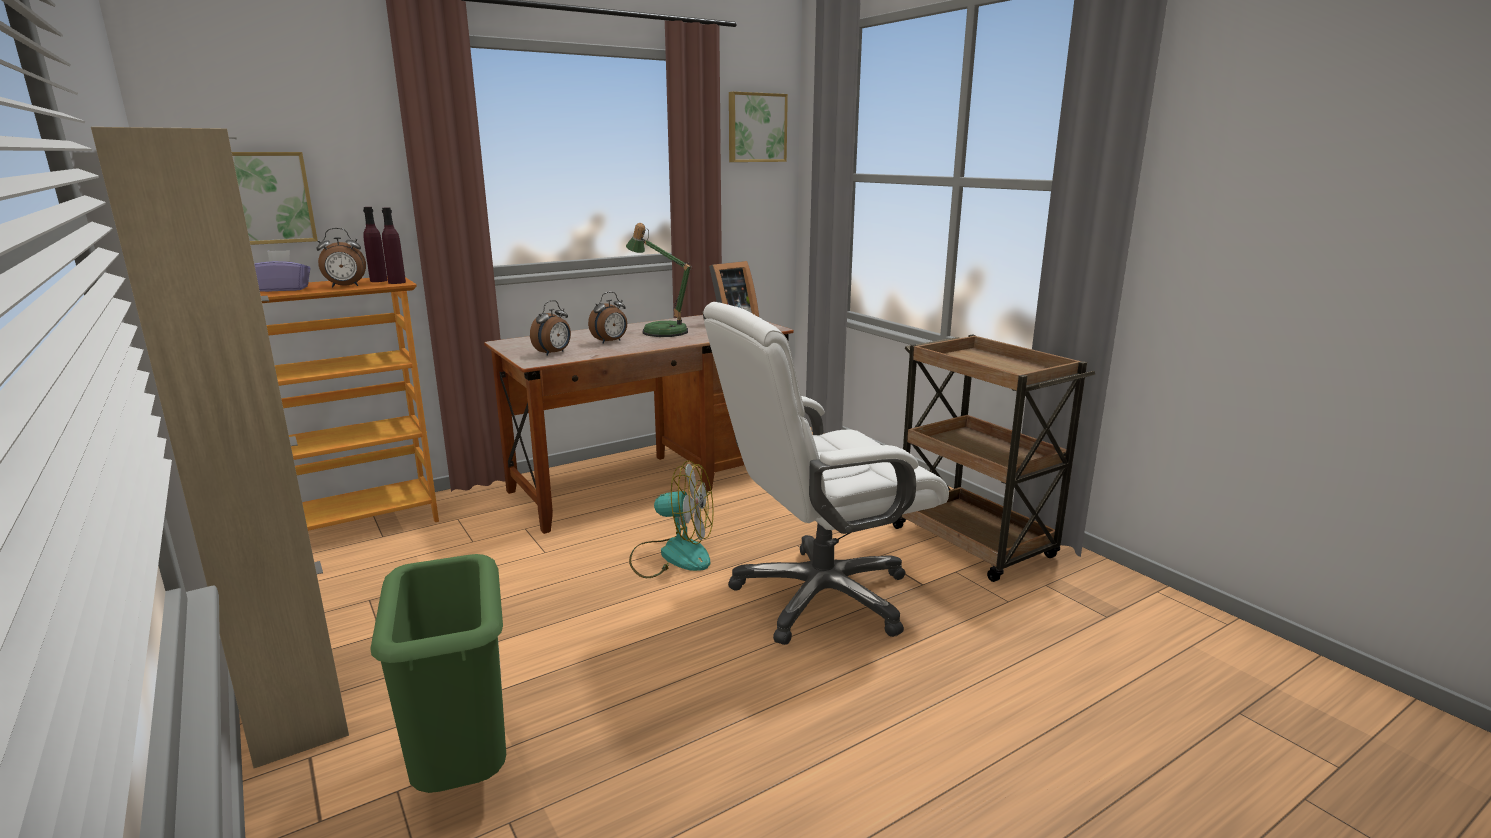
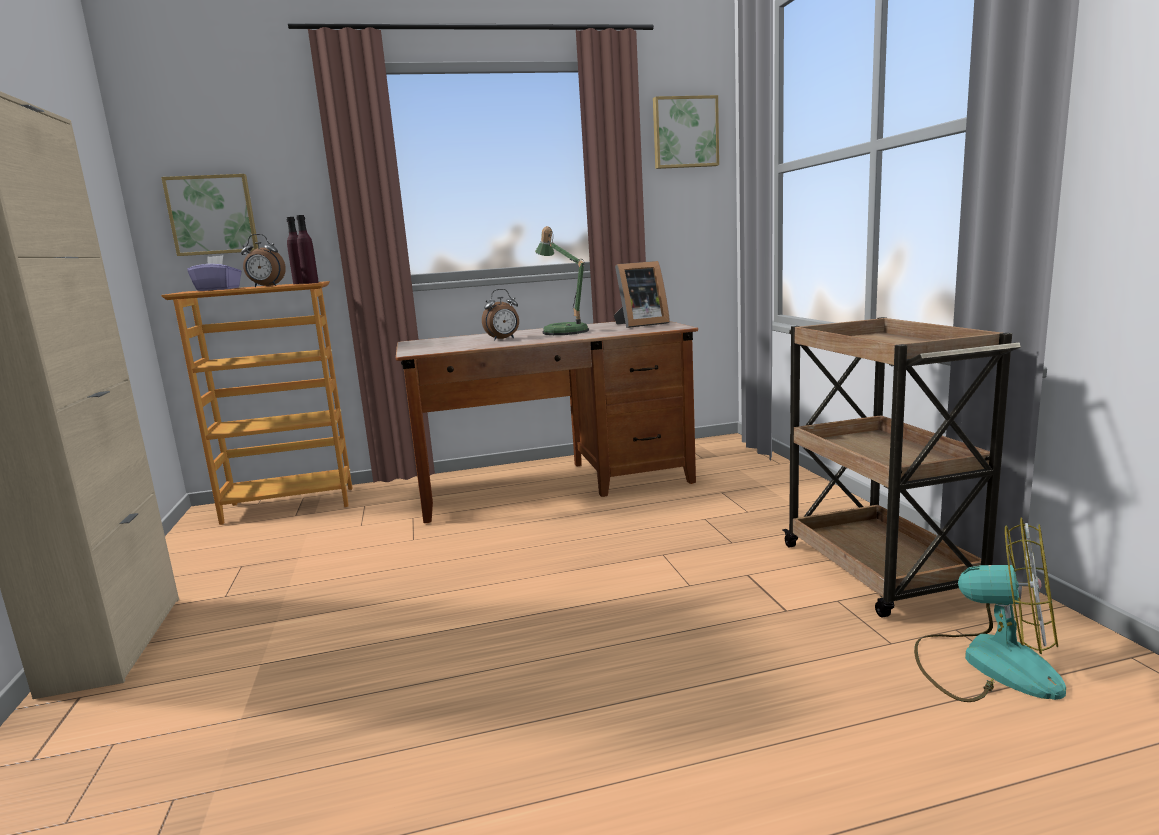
camera: 20 degrees right, 5 degrees down
green trash can [370,554,506,793] -> none
alarm clock [530,300,571,356] -> none
fan [629,460,714,578] -> fan moved to [914,518,1066,702]
white office chair [703,302,949,645] -> none

